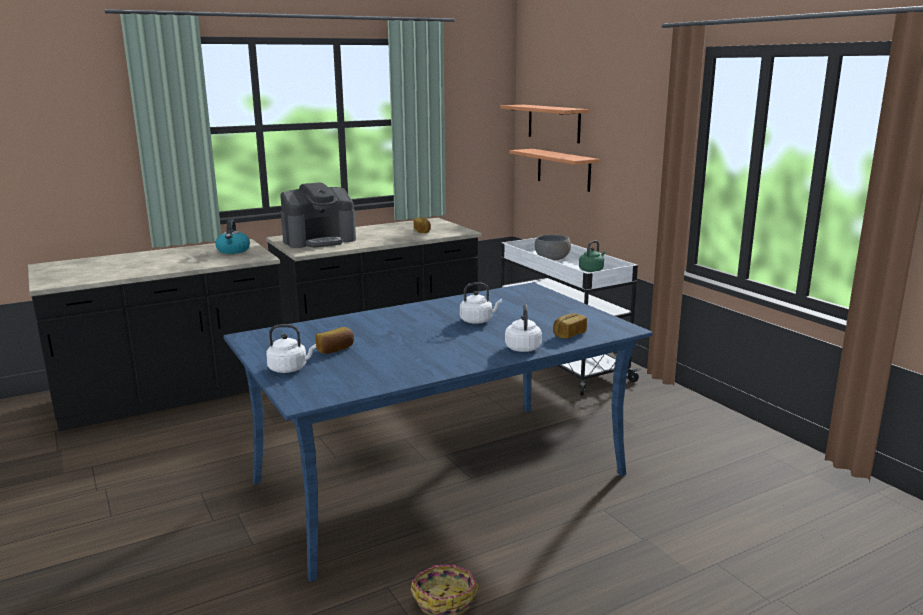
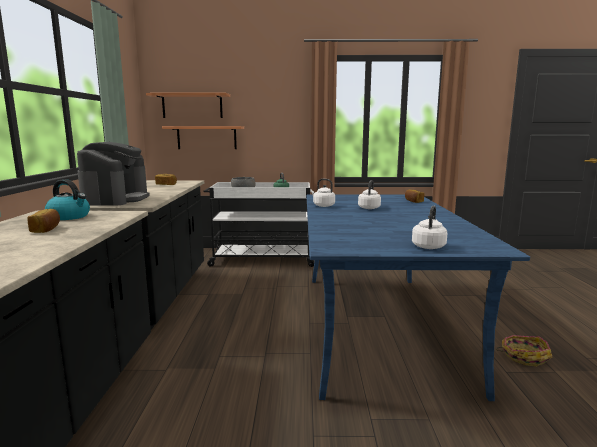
camera: 60 degrees left, 5 degrees down
bread [315,327,354,354] -> bread moved to [27,209,60,233]
white kettle [505,304,542,352] -> white kettle moved to [310,179,335,207]

